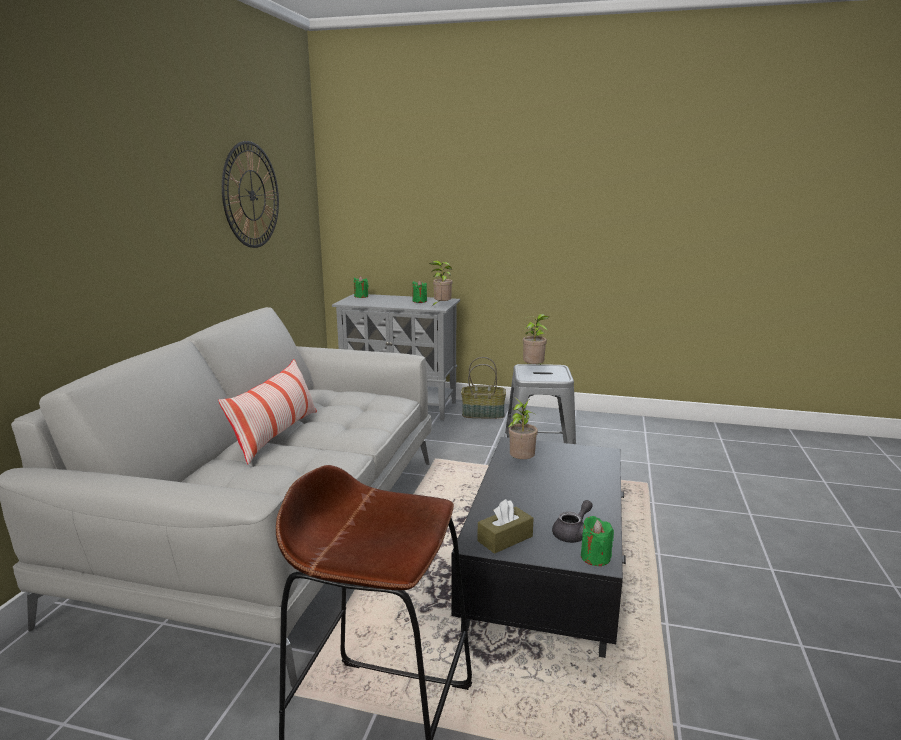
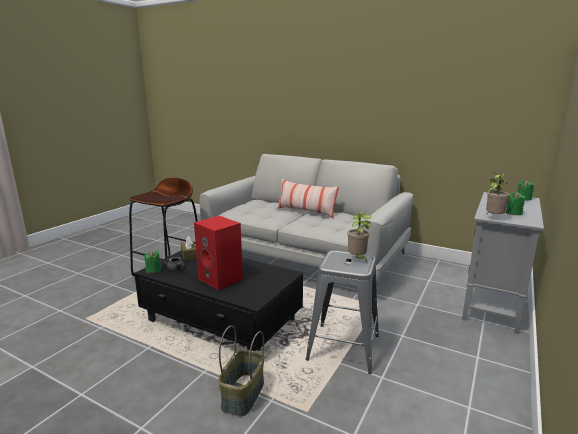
camera: 105 degrees right, 0 degrees up
wall clock [222,141,279,248] -> none
basket [461,357,506,419] -> basket moved to [218,325,264,416]
potted plant [508,397,538,459] -> none
none -> red speaker [194,216,243,290]

